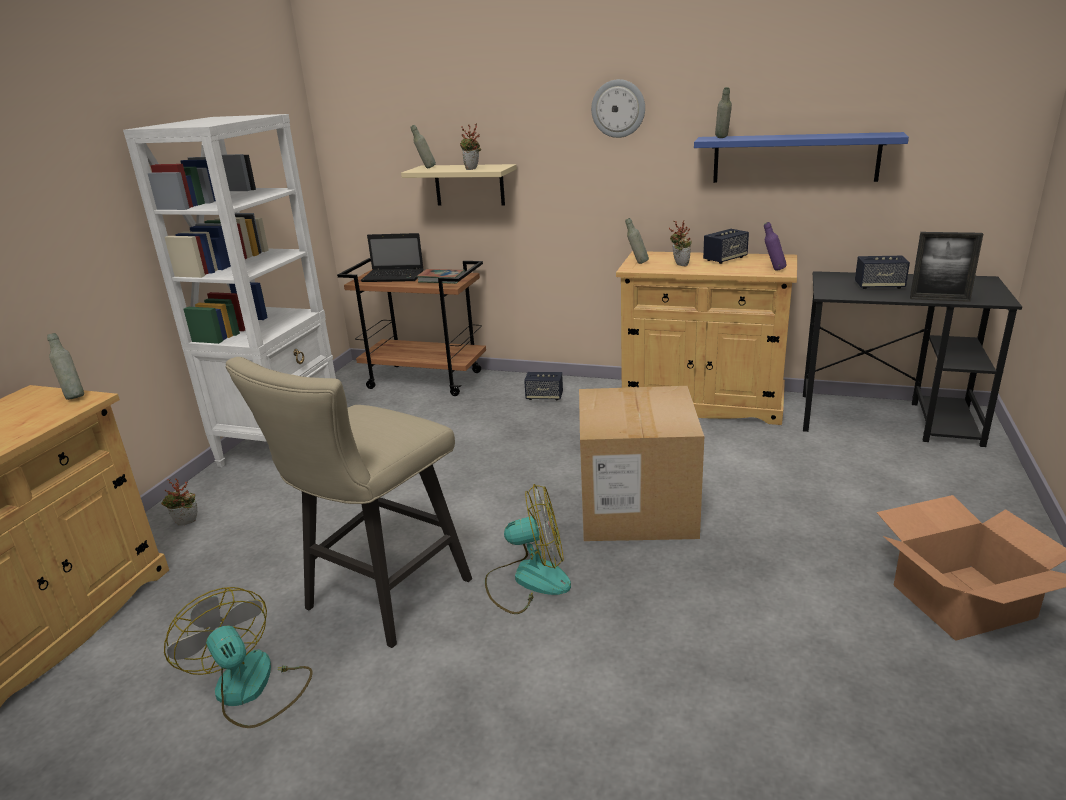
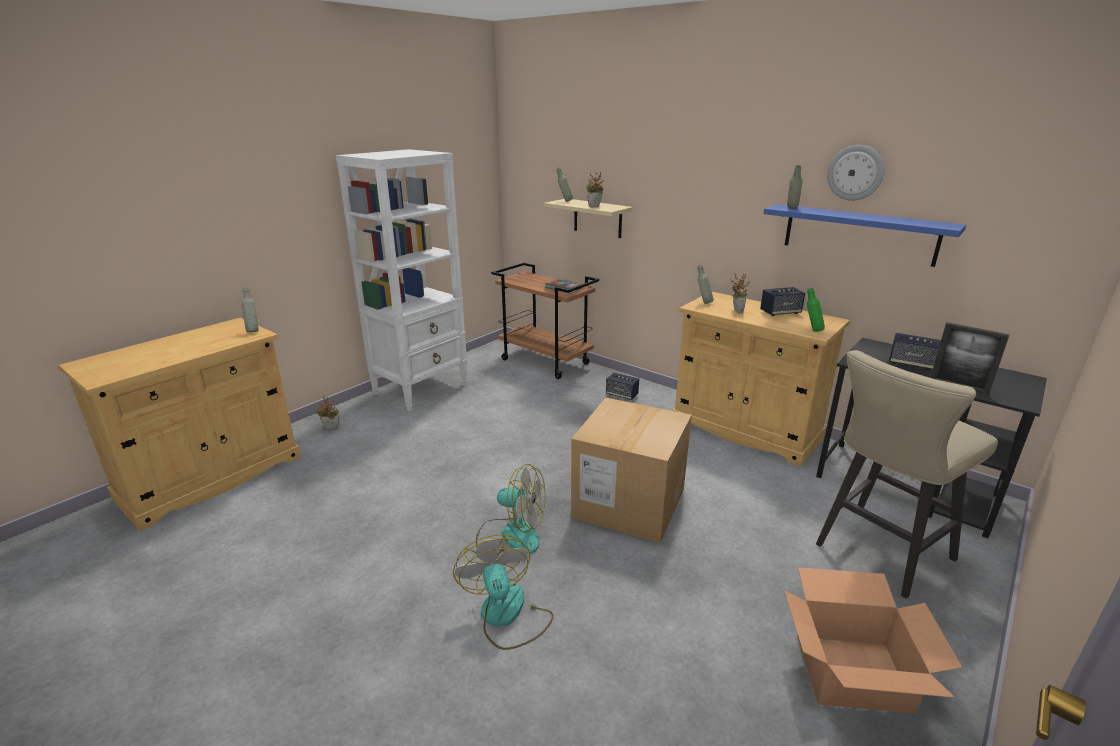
camera: 20 degrees right, 0 degrees up
fan [164,587,313,728] -> fan moved to [453,534,554,650]
beige stool [226,357,472,648] -> beige stool moved to [816,350,998,598]
laptop [361,233,424,282] -> none
wall clock [591,79,645,138] -> wall clock moved to [827,145,885,201]
purple bottle [764,222,787,271] -> green bottle [807,288,825,332]

